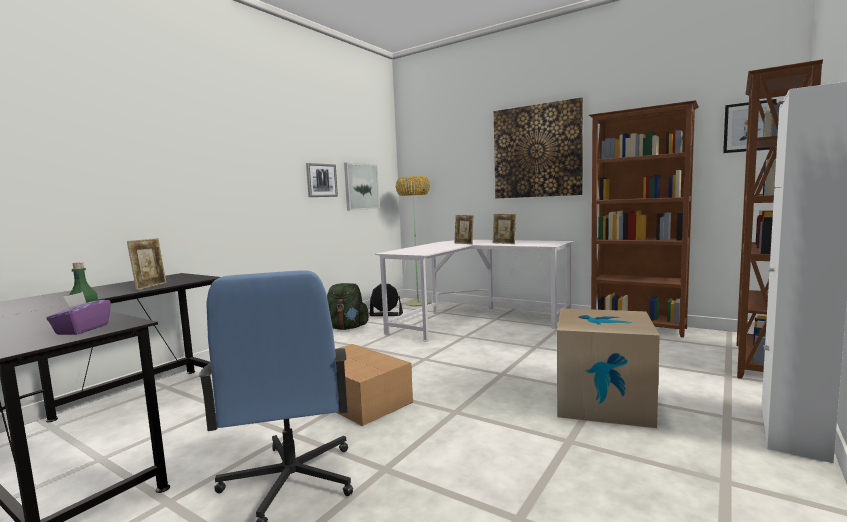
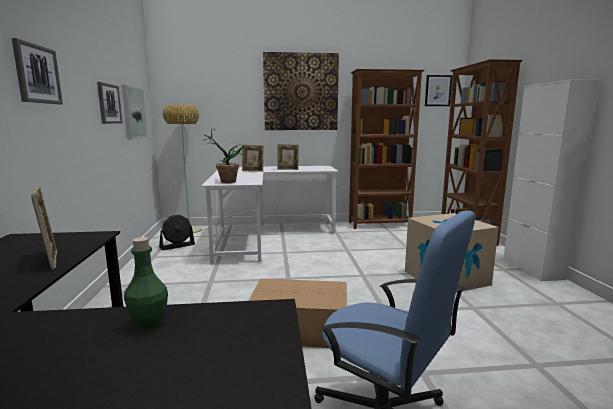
camera: 40 degrees left, 5 degrees up
purple tissue box [46,292,111,335] -> none
green backpack [327,283,370,330] -> none
none -> picture [12,38,63,104]
none -> potted plant [202,128,248,183]

